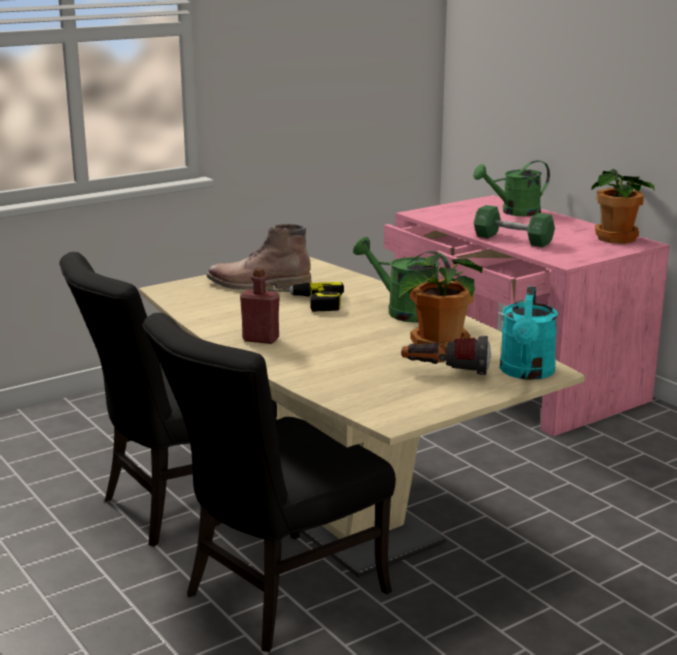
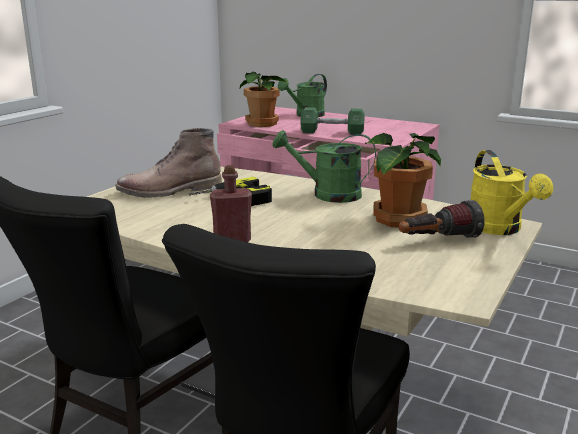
camera: 25 degrees left, 0 degrees up
turquoise watering can [500,286,558,380] -> yellow watering can [470,150,553,235]
potted plant [591,169,655,244] -> potted plant moved to [240,72,288,127]

